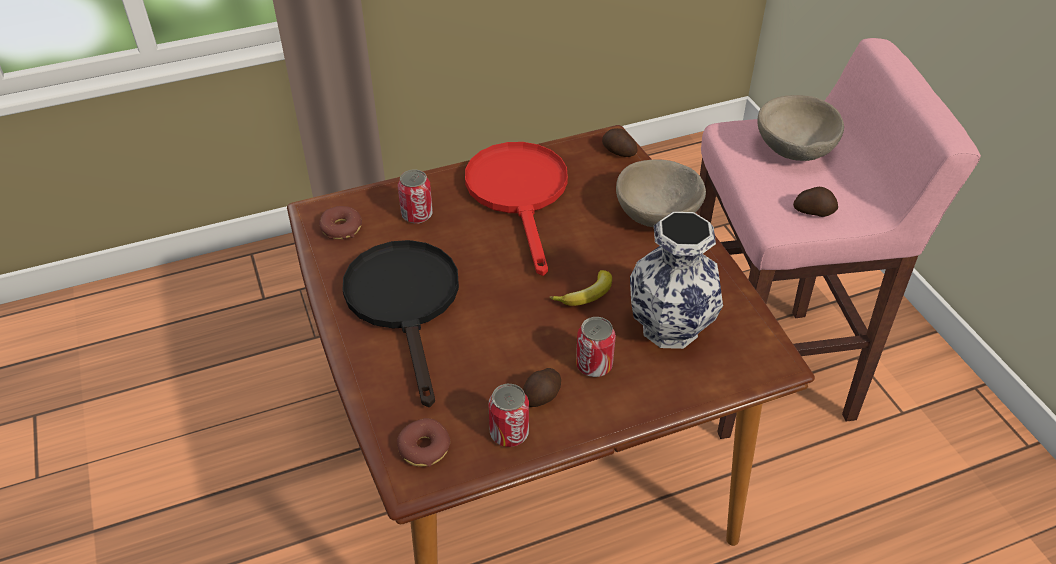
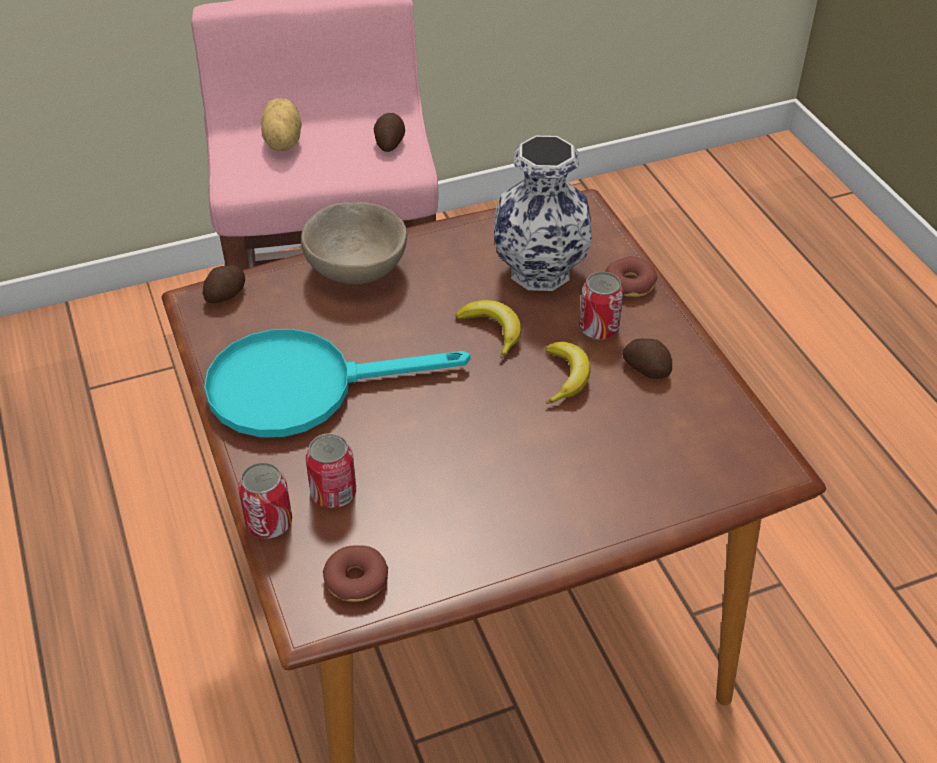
camera: 90 degrees left, 0 degrees up
black frying pan [342,240,459,407] -> none
donut [397,418,450,467] -> donut moved to [605,256,657,297]
red frying pan [465,142,568,276] -> turquoise frying pan [204,329,470,438]
can [488,384,529,447] -> can moved to [238,462,292,539]
beige bowl [757,95,844,161] -> potato [261,98,302,151]
none -> banana [545,342,591,404]

